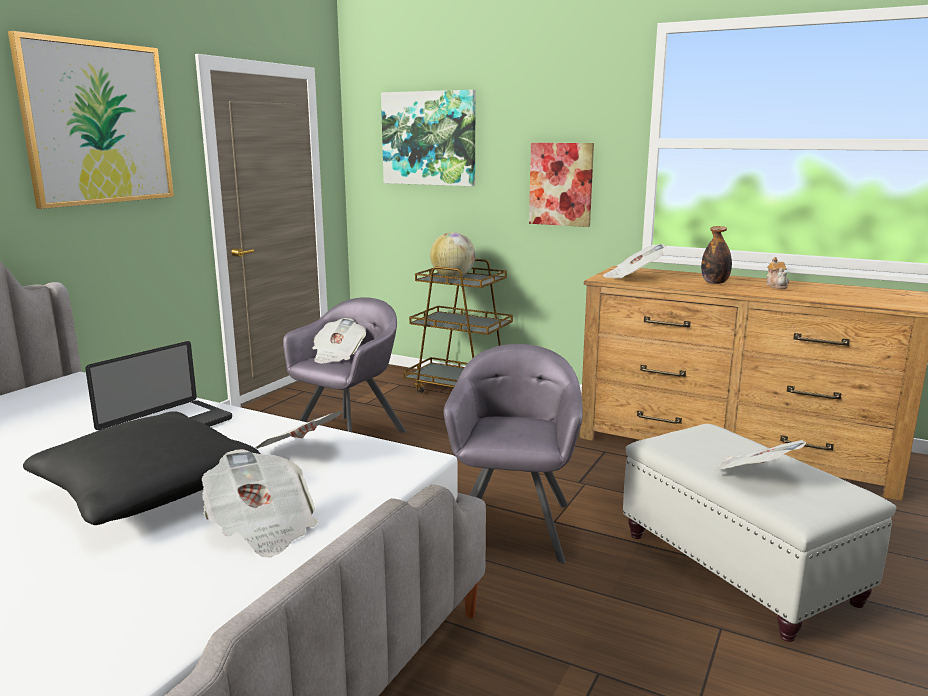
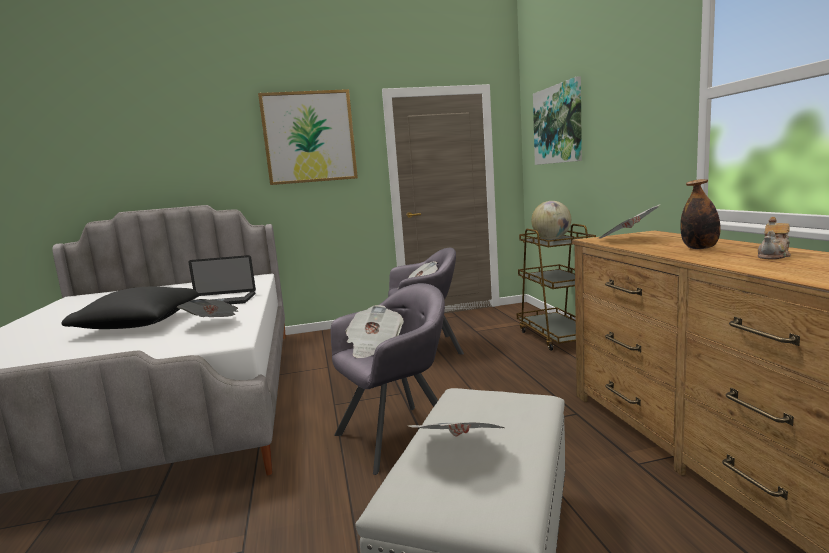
camera: 50 degrees right, 5 degrees down
newspaper [202,449,318,558] -> newspaper moved to [345,305,404,358]
picture [529,143,594,227] -> none

